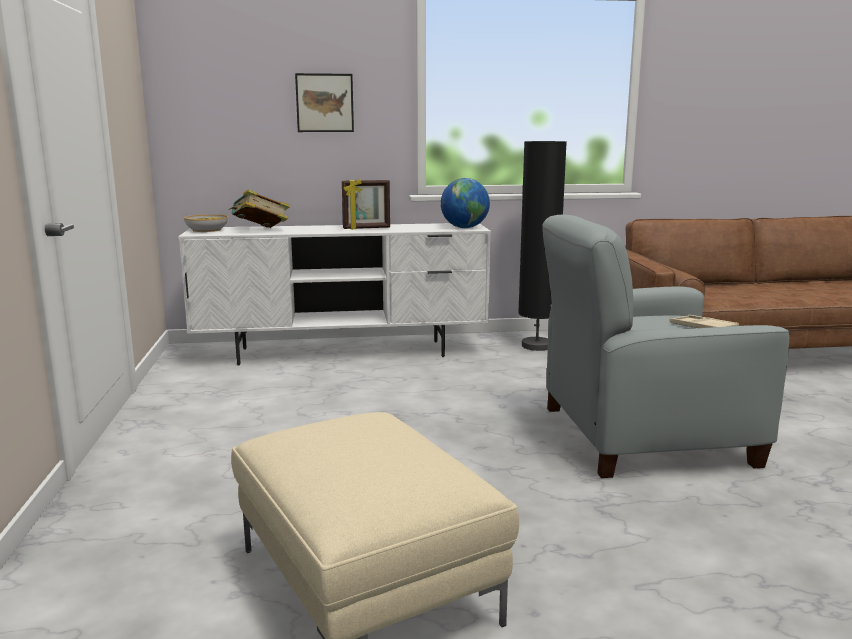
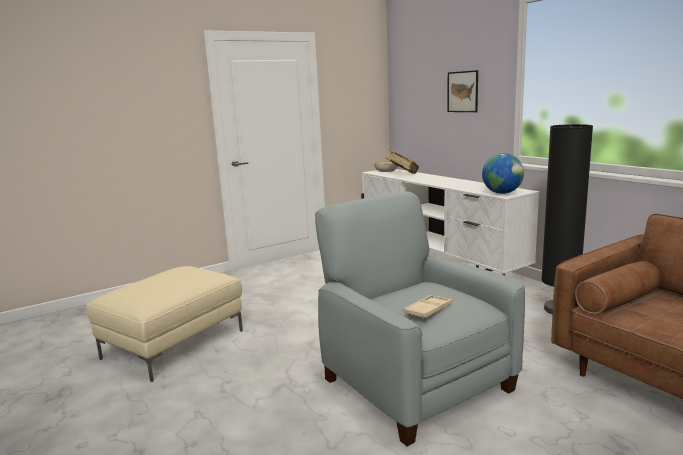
camera: 65 degrees right, 0 degrees up
picture frame [342,179,390,229] -> none

